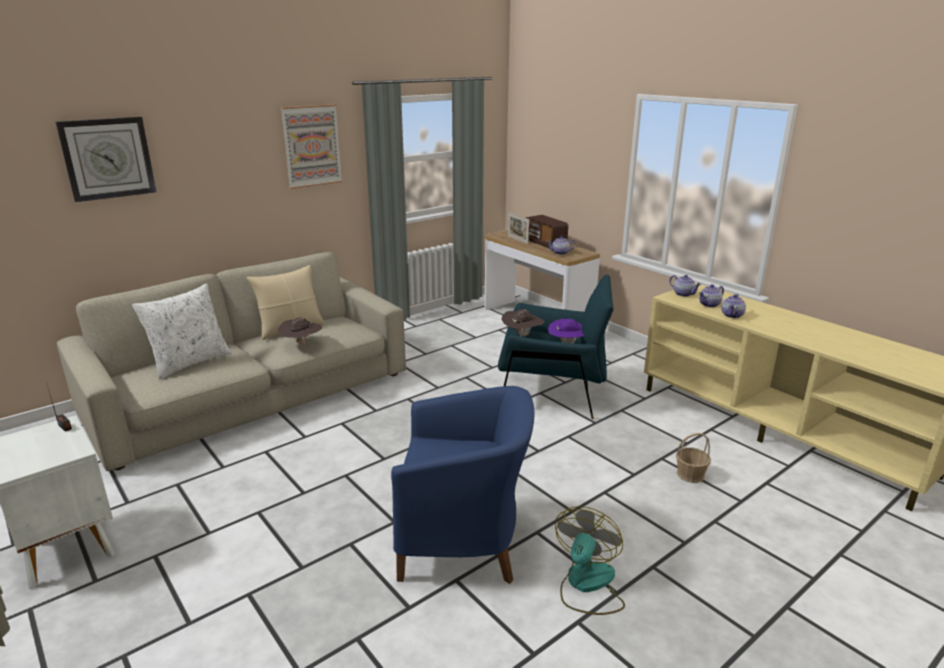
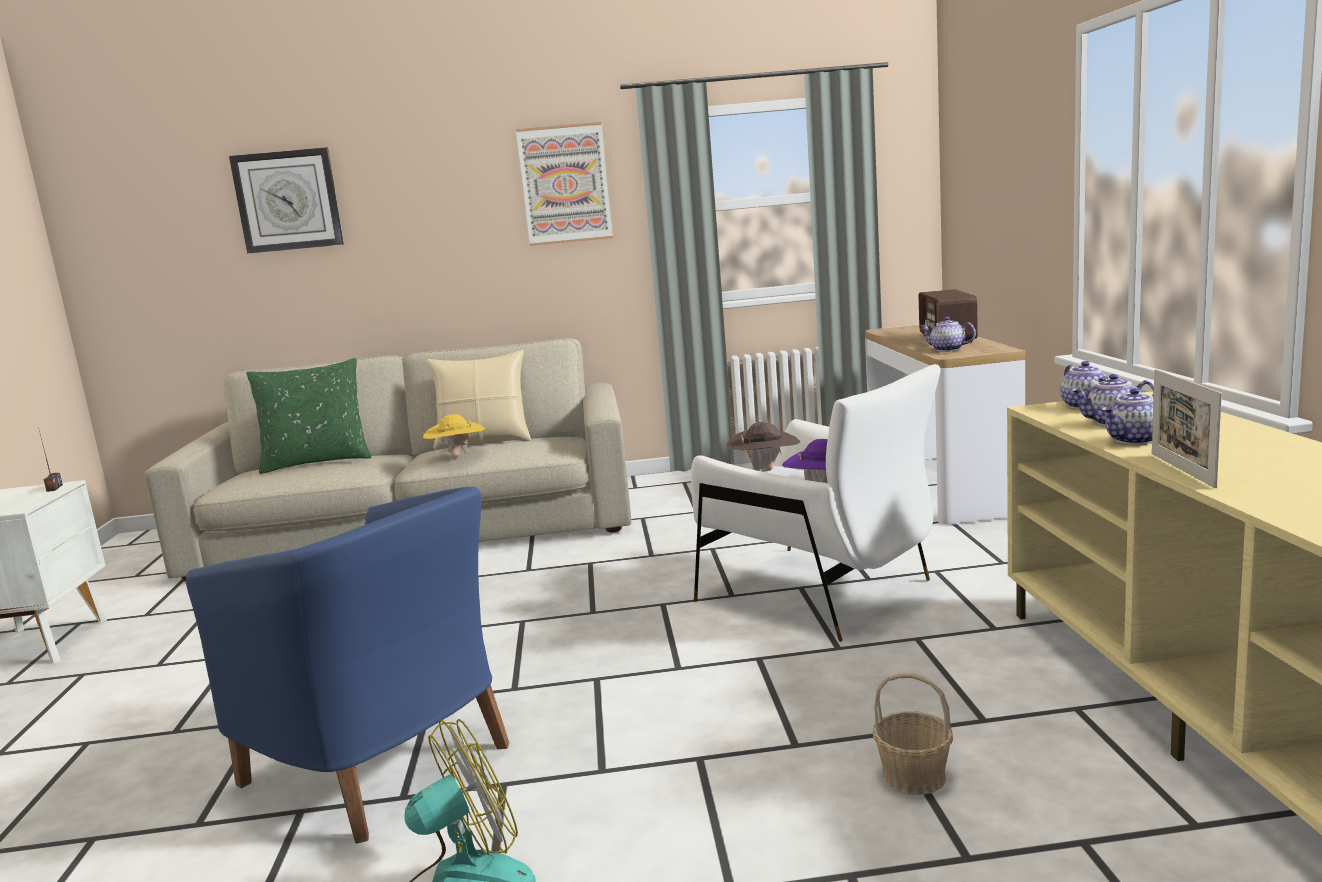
camera: 35 degrees right, 10 degrees down
white pillow [132,283,232,380] -> green pillow [247,358,372,474]
brown hat [278,317,323,345] -> yellow hat [423,414,485,455]
blue armchair [498,275,614,419] -> white armchair [691,364,941,642]
picture frame [508,212,529,244] -> picture frame moved to [1152,369,1222,488]

